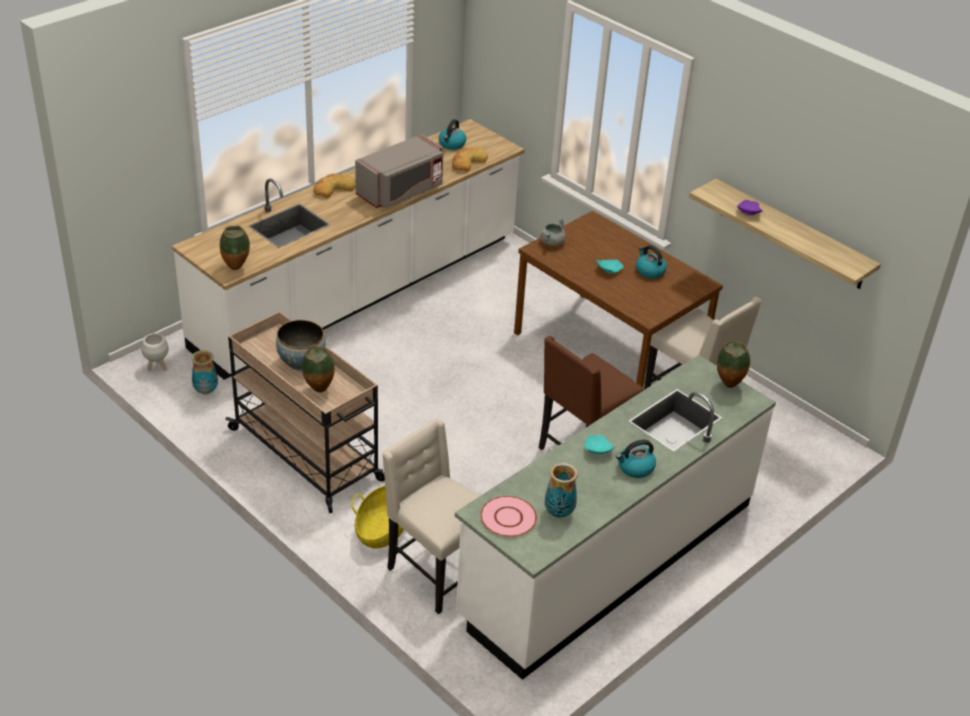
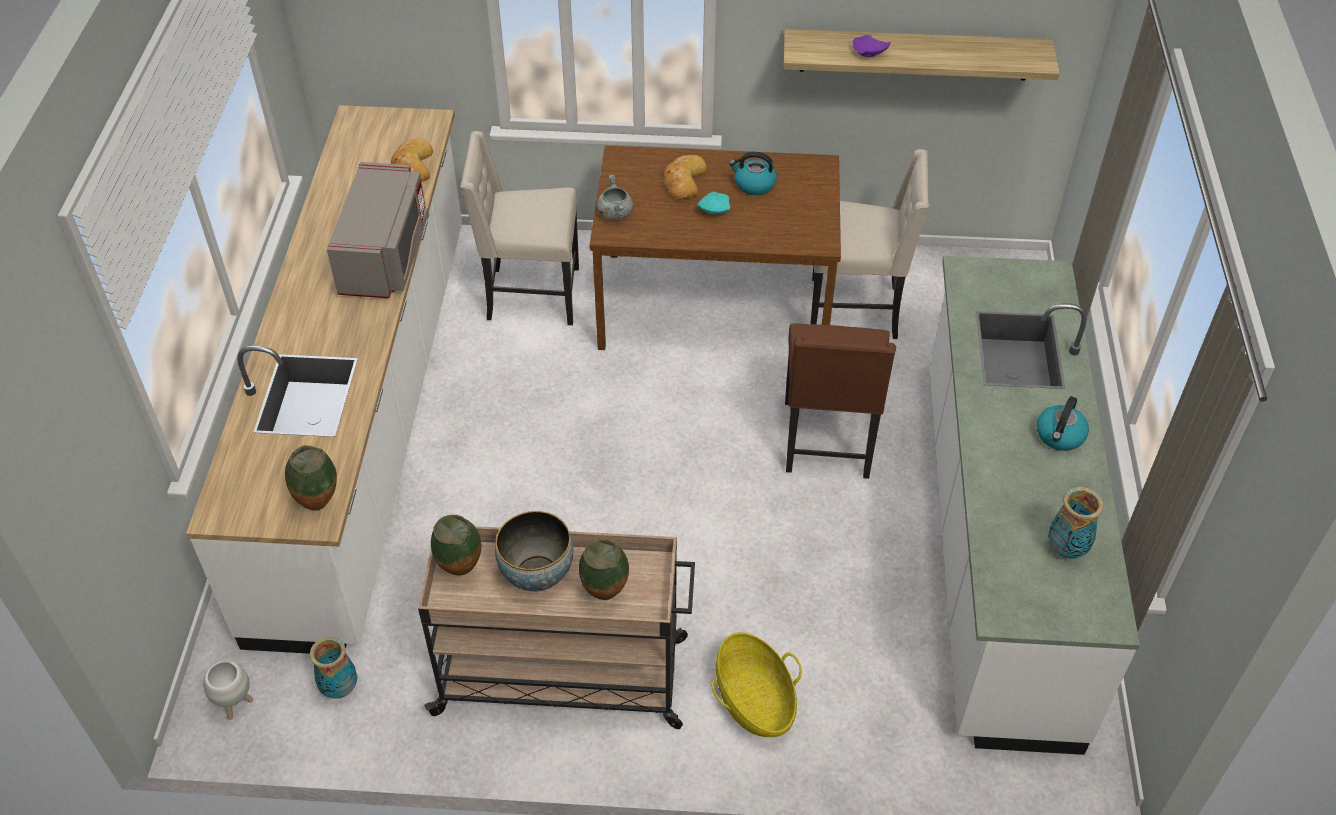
camera: 40 degrees left, 10 degrees up
bread [313,173,356,198] -> bread moved to [664,155,707,200]
beige chair [382,418,480,614] -> beige chair moved to [461,131,579,325]
kettle [439,119,466,150] -> none
pink plate [480,496,537,537] -> none
turquoise plate [584,435,615,455] -> none
vase [717,341,750,388] -> vase moved to [431,515,481,576]

